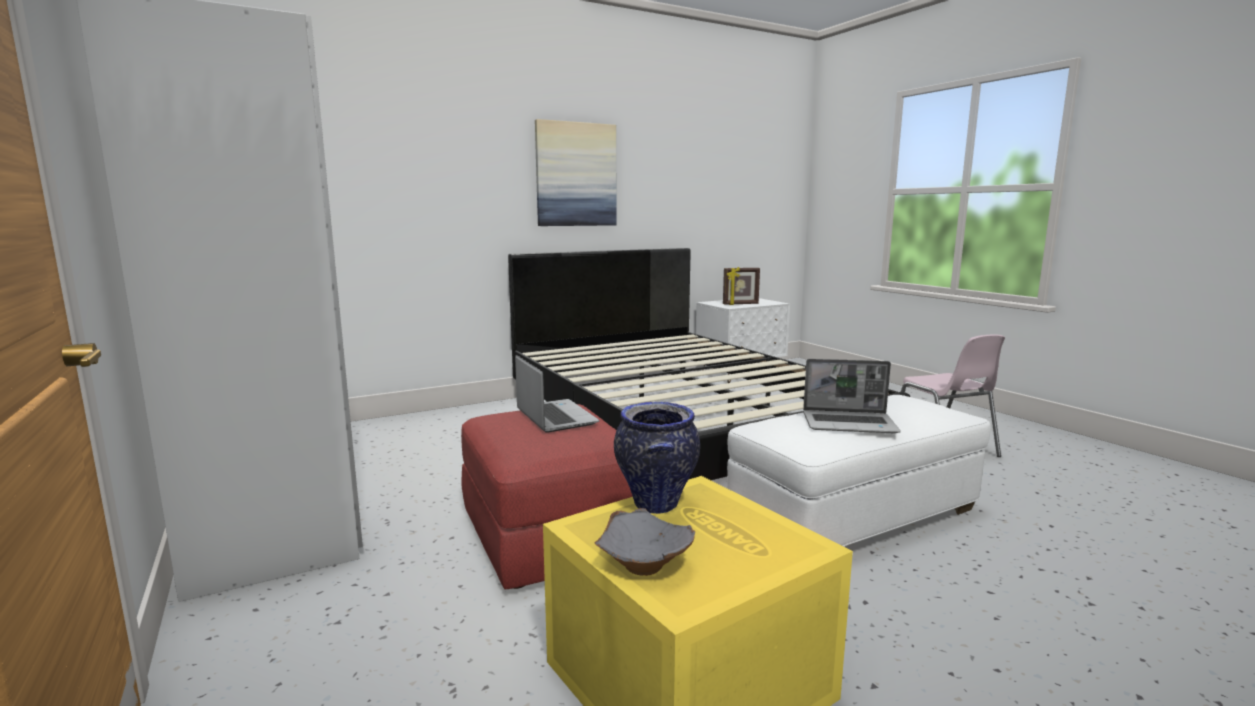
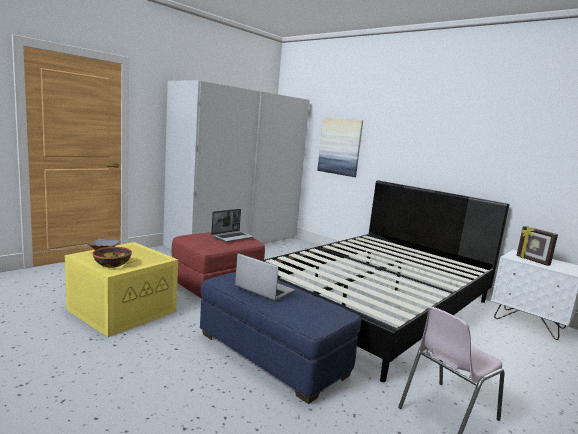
camera: 70 degrees right, 0 degrees up
picture [535,119,617,226] -> picture moved to [317,117,363,177]
vase [614,402,700,514] -> none
white ottoman [727,395,991,546] -> blue ottoman [200,272,361,404]
laptop [803,359,901,433] -> laptop turned 135 degrees clockwise [235,253,295,301]
none -> bowl [93,247,132,268]

